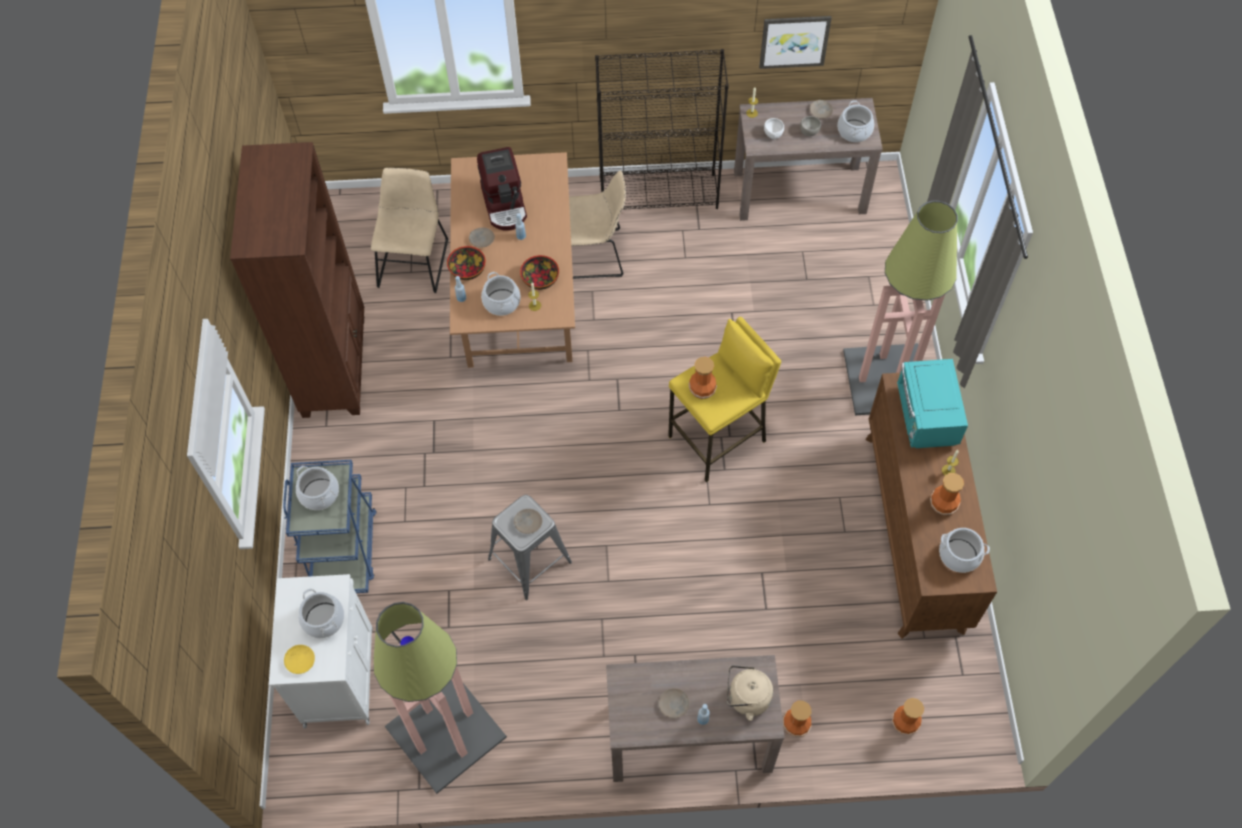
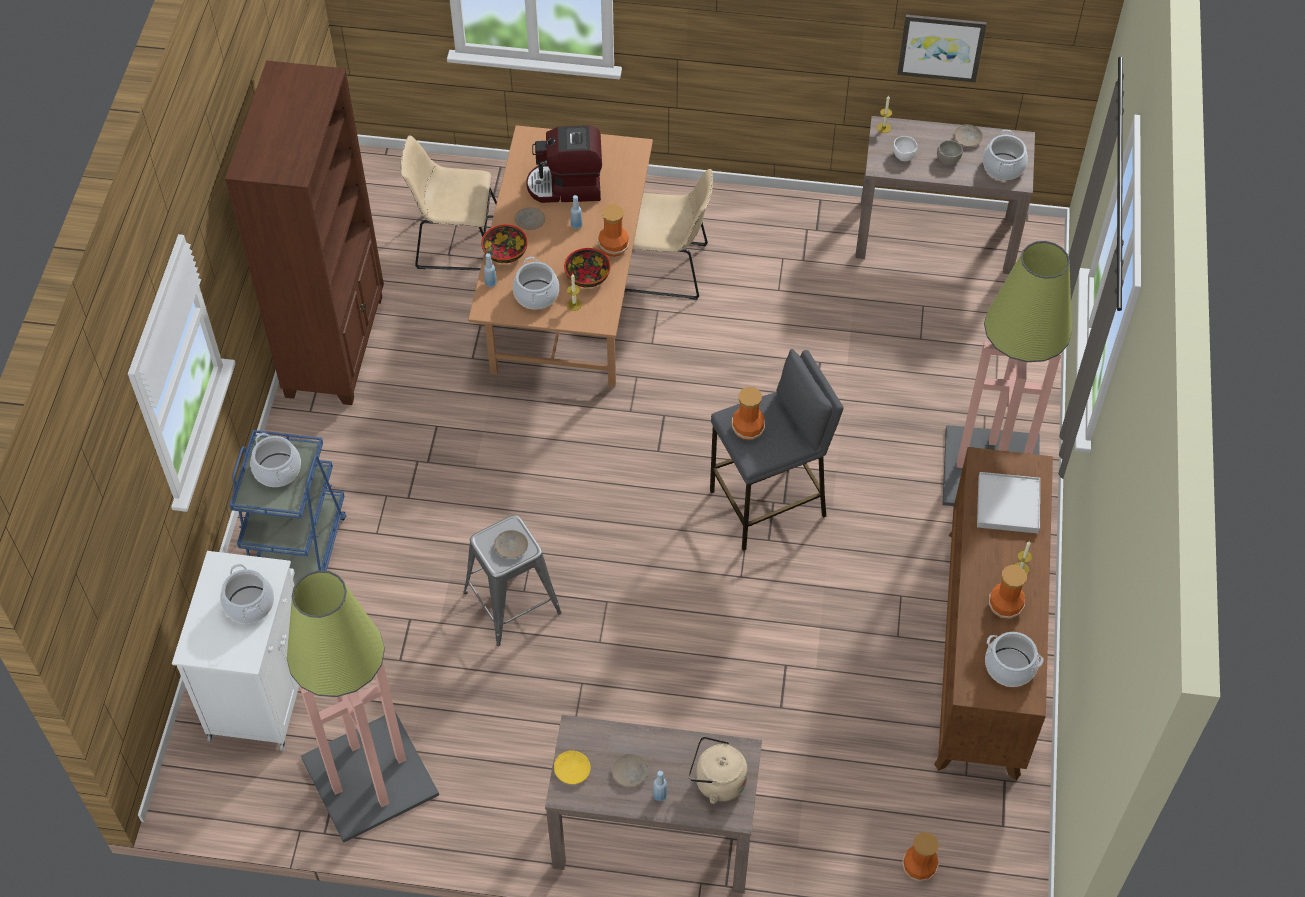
camera: 10 degrees right, 5 degrees down
yellow plate [284,645,315,674] -> yellow plate moved to [554,750,591,784]
beige chair [371,168,448,293] -> beige chair turned 105 degrees counterclockwise [401,135,497,271]
coffee machine [477,147,527,231] -> coffee machine turned 90 degrees clockwise [526,125,602,203]
black bookcase [595,49,729,210] -> none
yellow stool [668,317,781,482] -> grey stool [710,349,844,551]
vase [782,701,812,737] -> vase moved to [598,204,629,257]
turquoise microwave [897,359,968,448] -> white tray [977,472,1040,533]

